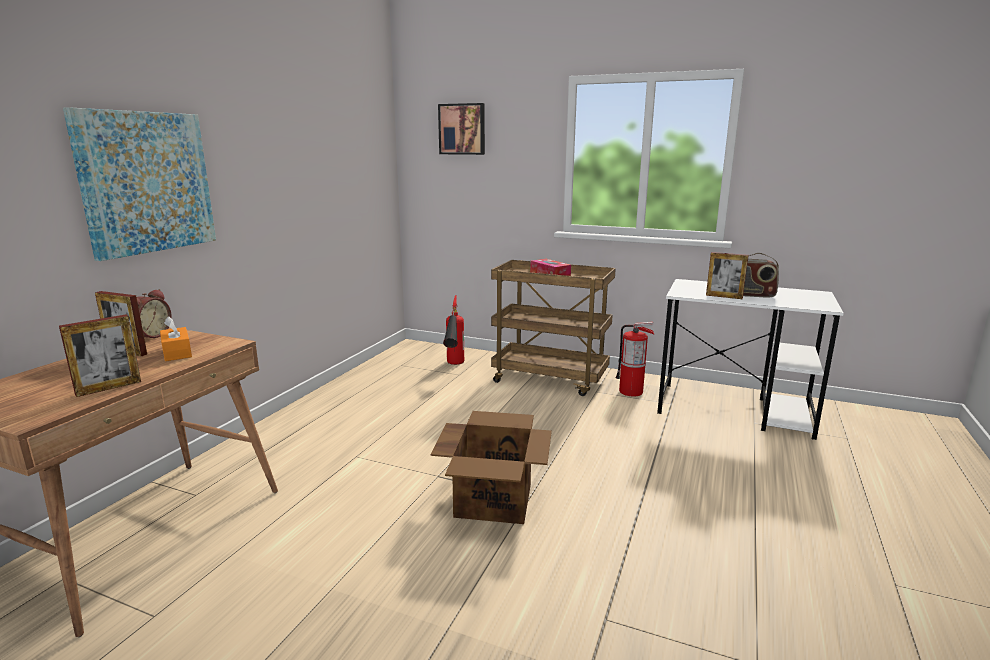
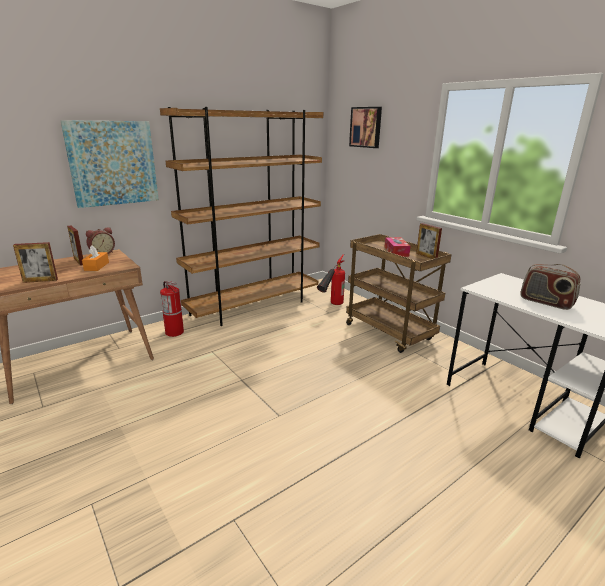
camera: 30 degrees right, 5 degrees up
cardboard box [431,411,552,524] -> none
fire extinguisher [616,322,654,396] -> fire extinguisher moved to [160,281,184,337]
picture frame [706,252,749,299] -> picture frame moved to [416,223,442,259]
none -> brown bookcase [160,107,323,326]

